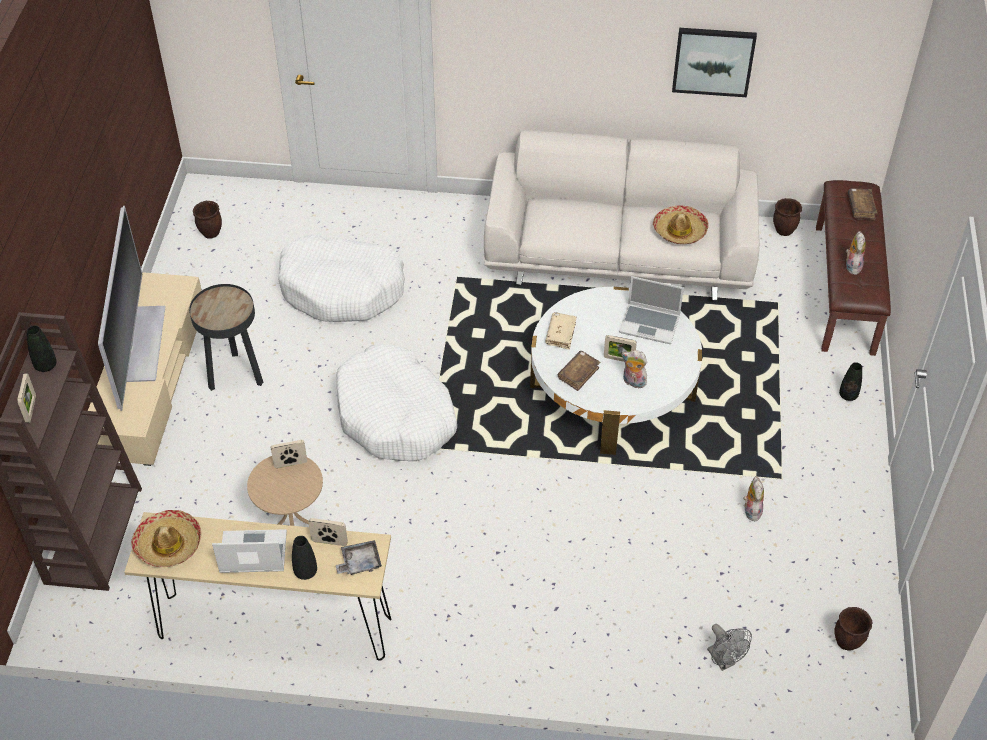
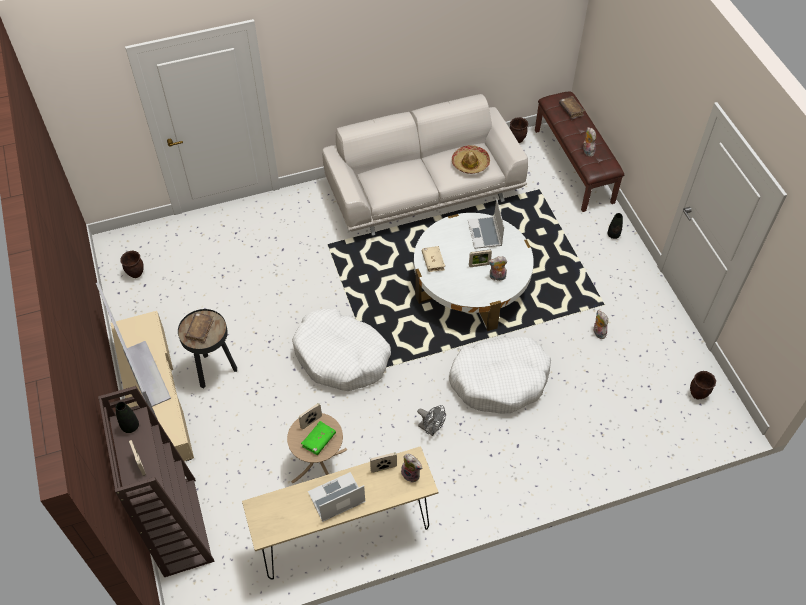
camera: 25 degrees left, 5 degrees up
hat [131,510,202,567] -> none
white dog bed [278,234,405,322] -> white dog bed moved to [449,337,551,413]
black vase [292,536,317,580] -> none
grey tray [336,540,382,575] -> plush toy [401,454,422,483]
brown book [558,351,601,391] -> brown book moved to [185,313,214,343]
laptop [619,276,684,344] -> laptop turned 90 degrees clockwise [468,198,504,249]
picture [672,28,757,97] -> none
grey fan [707,624,752,671] -> grey fan moved to [417,405,446,436]
none -> green book [301,421,336,455]

